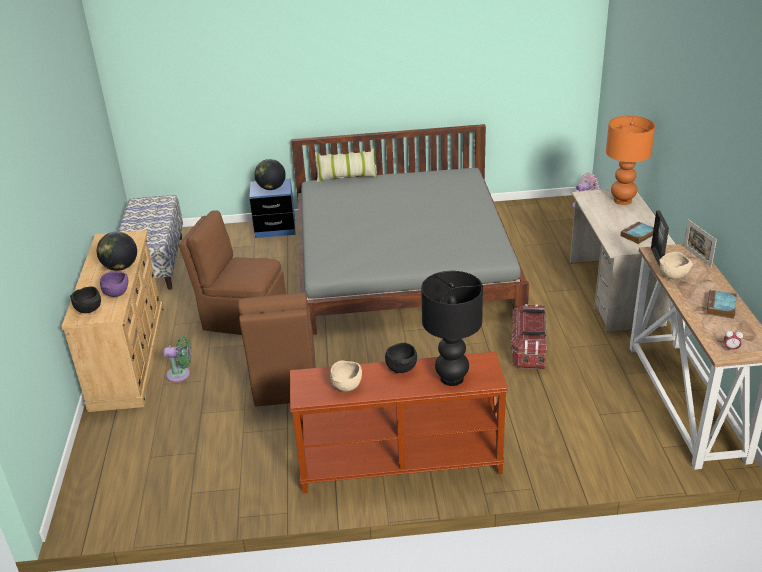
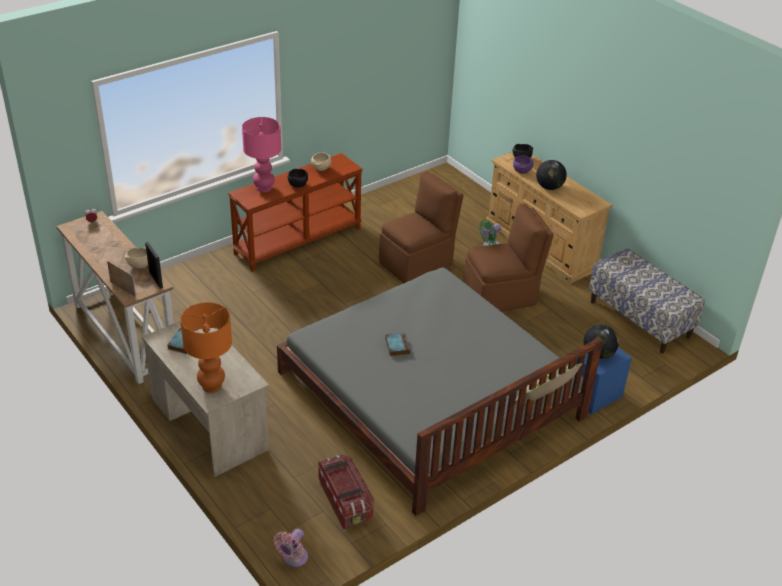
camera: 145 degrees right, 5 degrees up
brown chair [238,293,315,407] -> brown chair turned 90 degrees clockwise [379,171,464,283]
black table lamp [421,271,483,386] -> pink table lamp [242,117,281,192]
storage box [511,304,547,369] -> storage box moved to [318,455,374,529]
book [706,290,737,319] -> book moved to [385,333,410,356]

